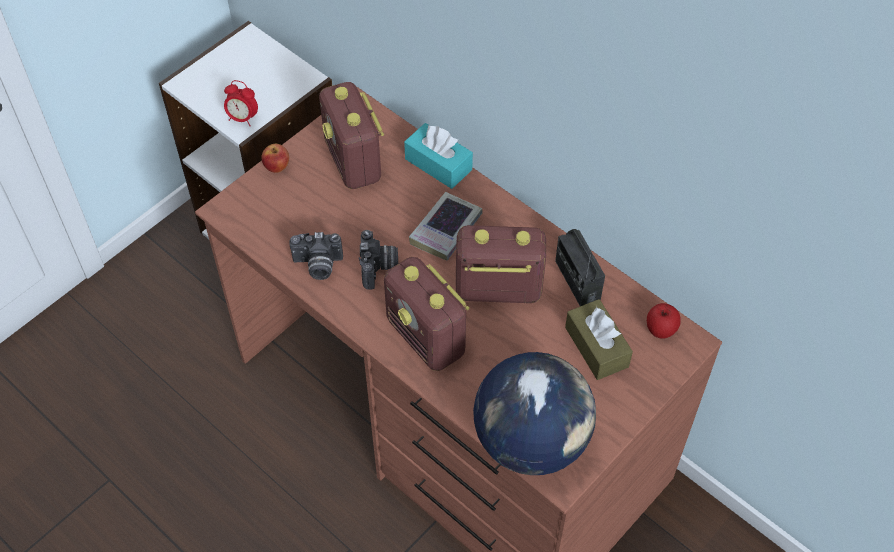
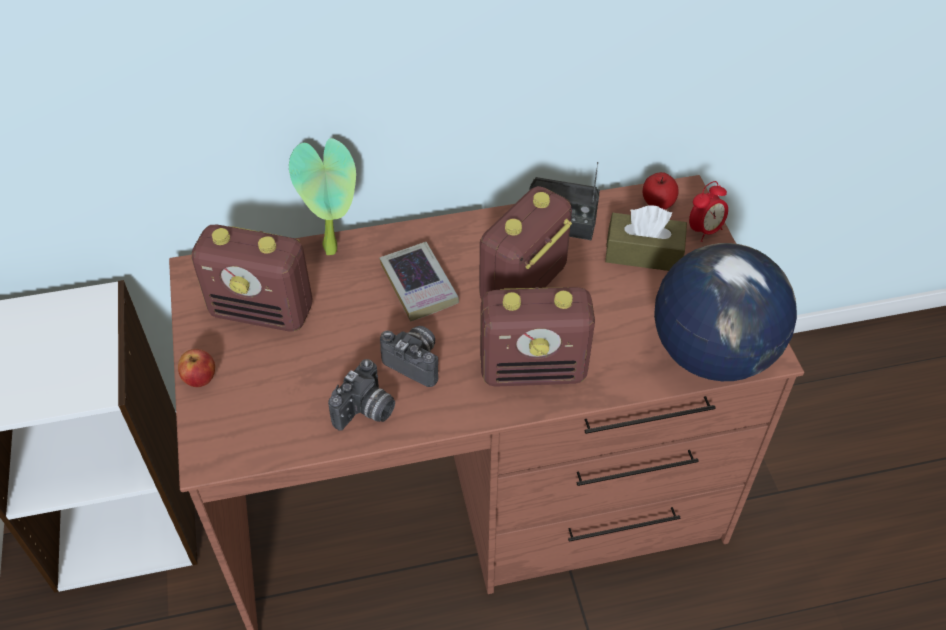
camera: 55 degrees left, 5 degrees down
alarm clock [224,80,258,126] -> alarm clock moved to [689,181,728,242]
turquoise tissue box [404,123,473,189] -> potted plant [289,138,356,255]

